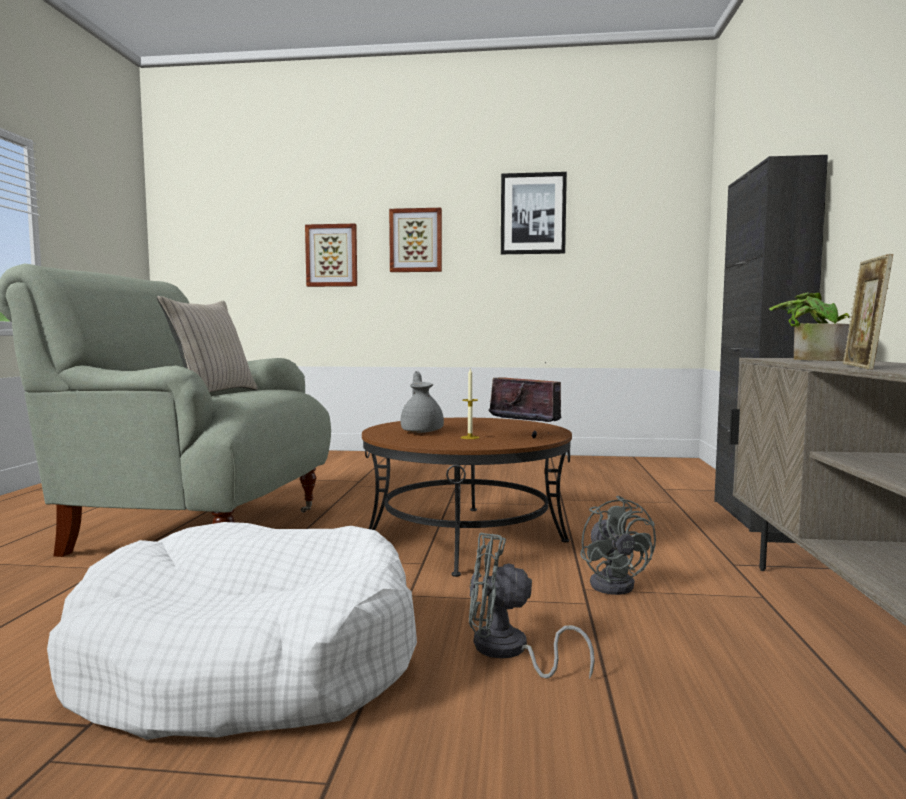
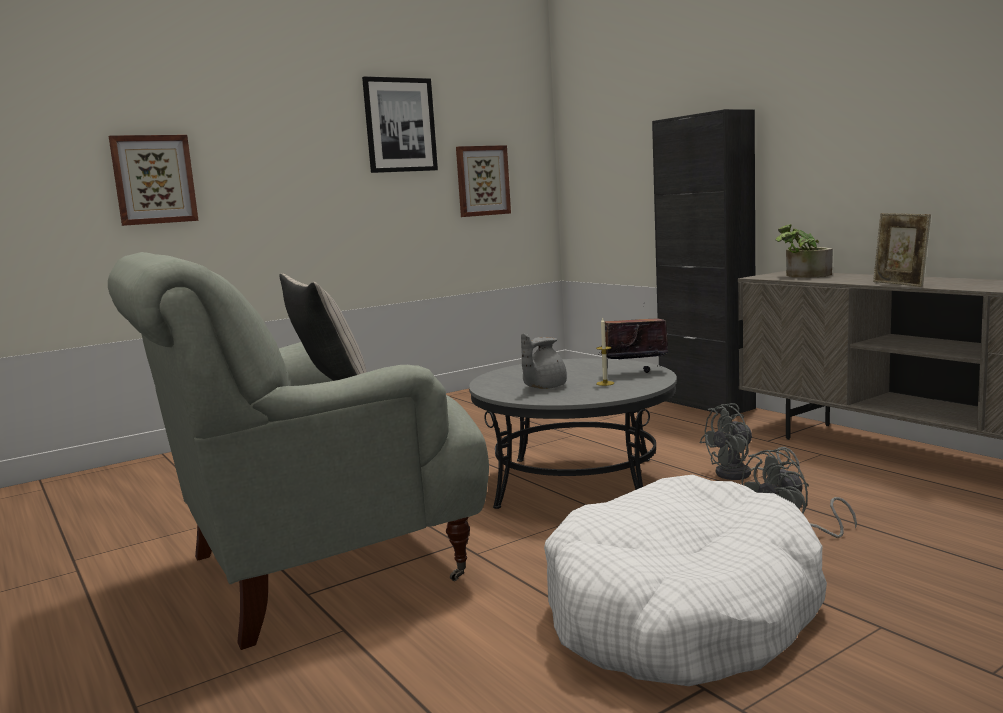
camera: 40 degrees left, 5 degrees up
brown coffee table [362,418,572,577] -> grey coffee table [469,358,677,509]
picture [389,208,442,272] -> picture moved to [456,145,511,217]
grey teapot [400,371,444,433] -> grey teapot turned 90 degrees counterclockwise [521,333,567,389]
grey fan [580,496,656,595] -> grey fan turned 120 degrees clockwise [700,403,800,480]

